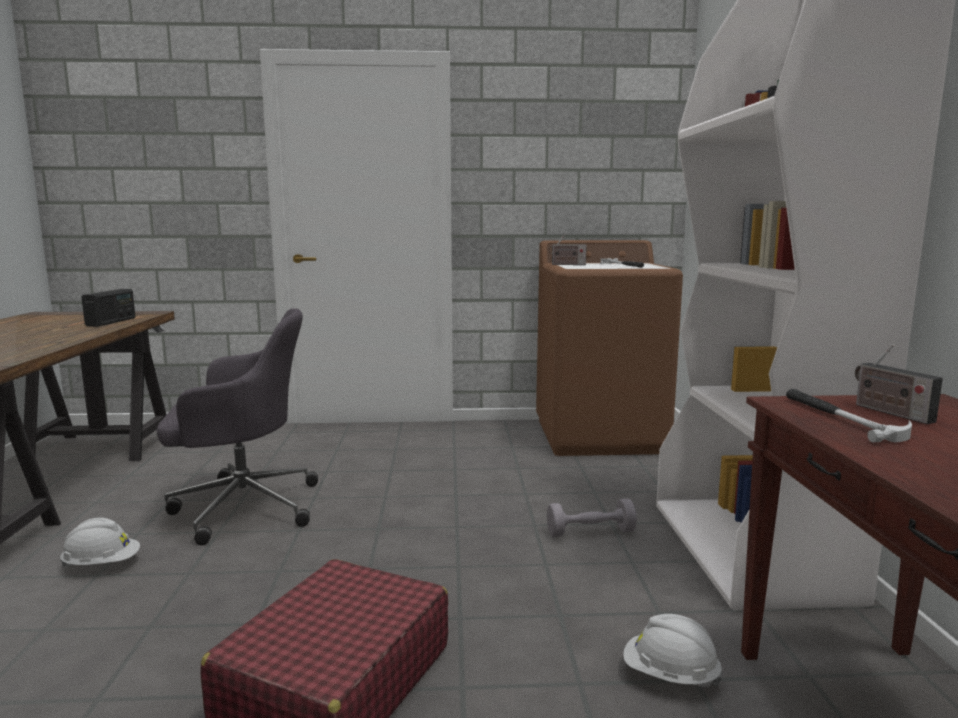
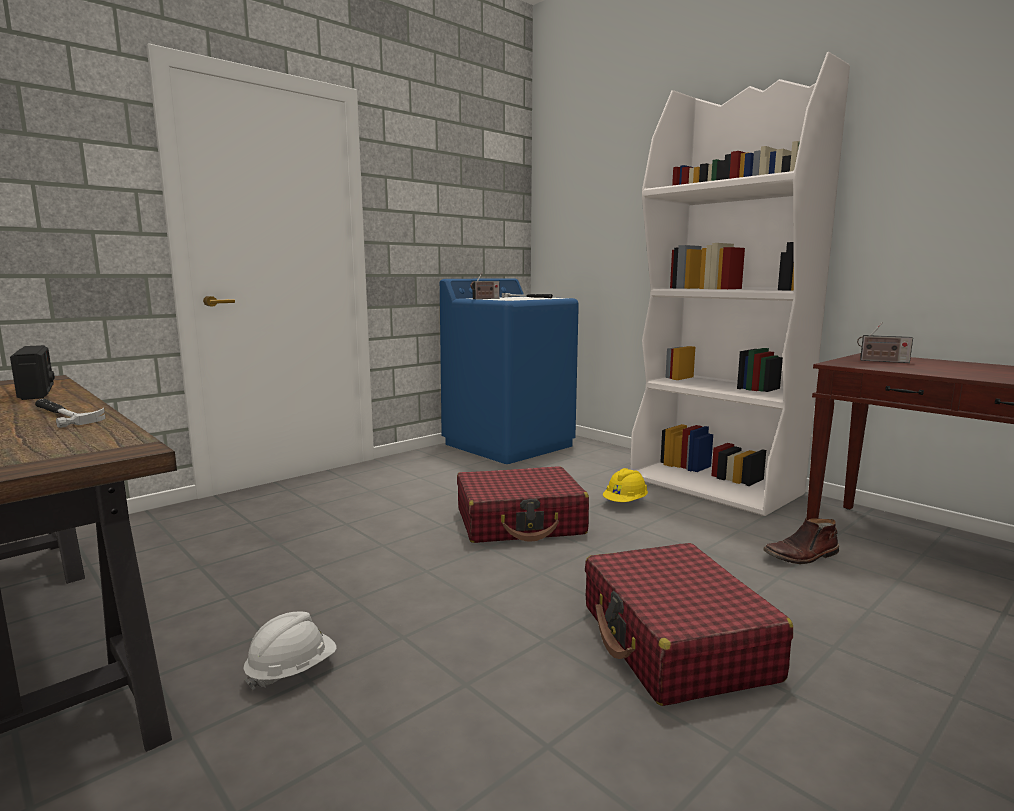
camera: 40 degrees left, 0 degrees up
grey office chair [157,308,318,545] -> none
brown washing machine [536,240,683,456] -> blue washing machine [440,278,579,464]
grey dumbbell [547,498,637,537] -> yellow hard hat [603,468,648,502]
white hard hat [623,614,723,687] -> brown boot [763,518,839,564]
hammer [786,389,912,442] -> hammer moved to [35,399,106,428]
none -> red suitcase [457,466,589,543]

